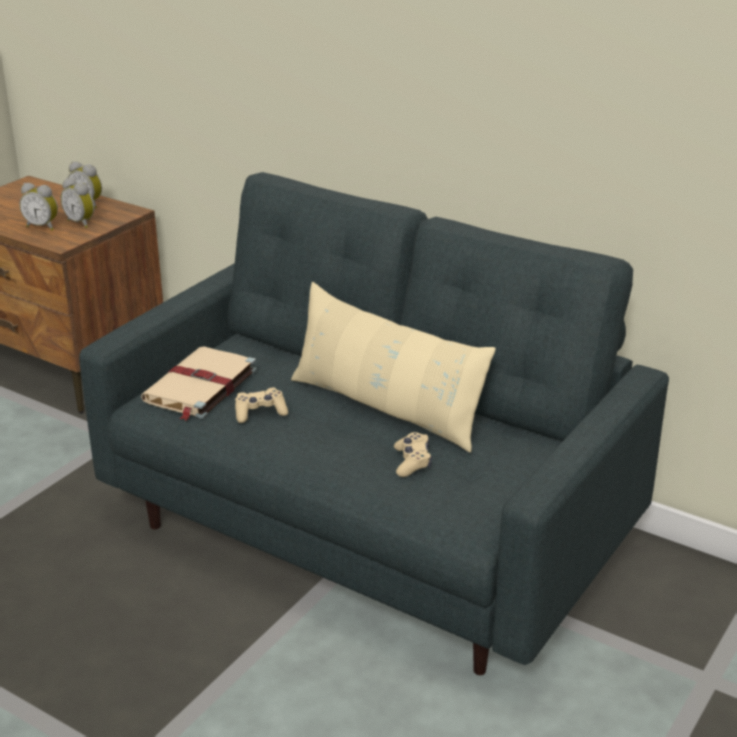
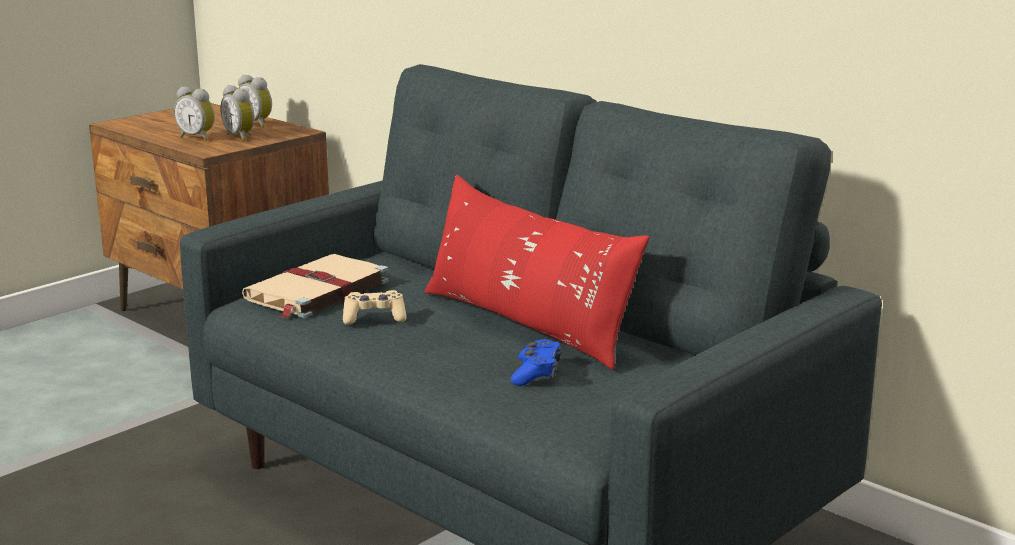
camera: 10 degrees right, 10 degrees down
beige pillow [291,282,496,453] -> red pillow [425,175,649,370]
beige game controller [394,432,432,477] -> blue game controller [511,339,561,386]

